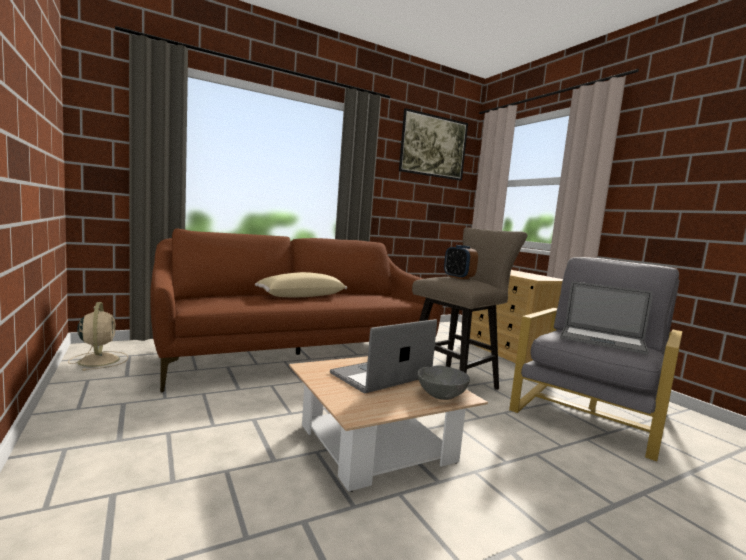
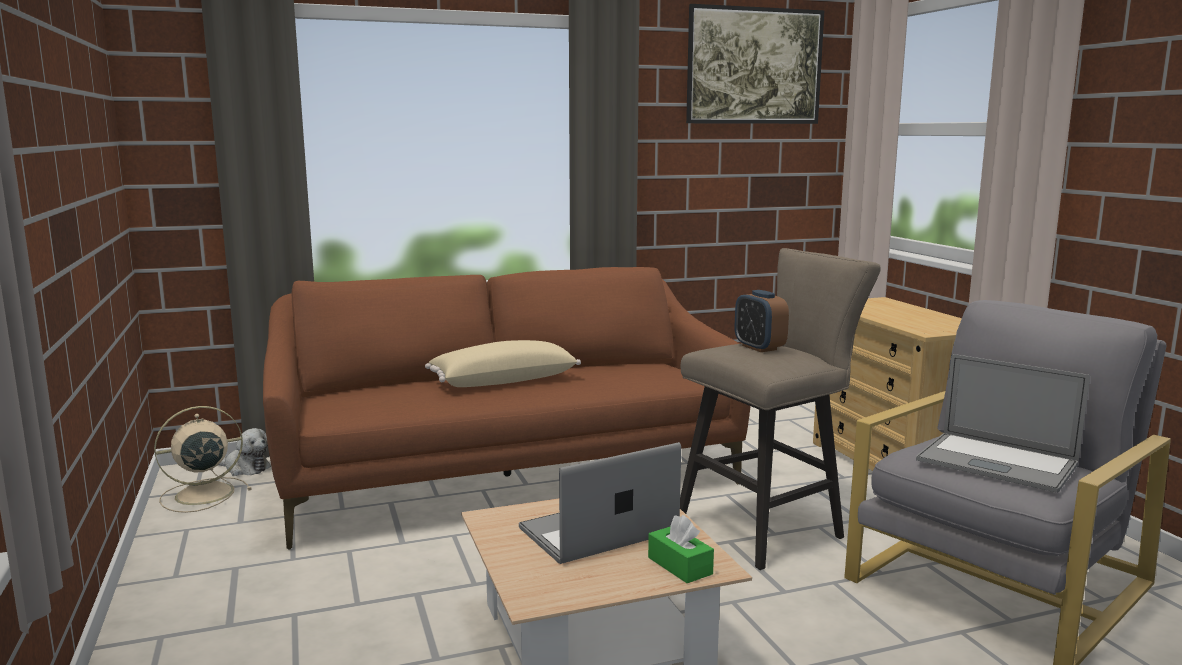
camera: 10 degrees right, 5 degrees up
beige fan [68,302,128,371] -> beige fan turned 105 degrees counterclockwise [154,406,252,513]
grey bowl [418,366,470,400] -> green tissue box [648,515,714,583]
none -> plush toy [219,428,271,476]

